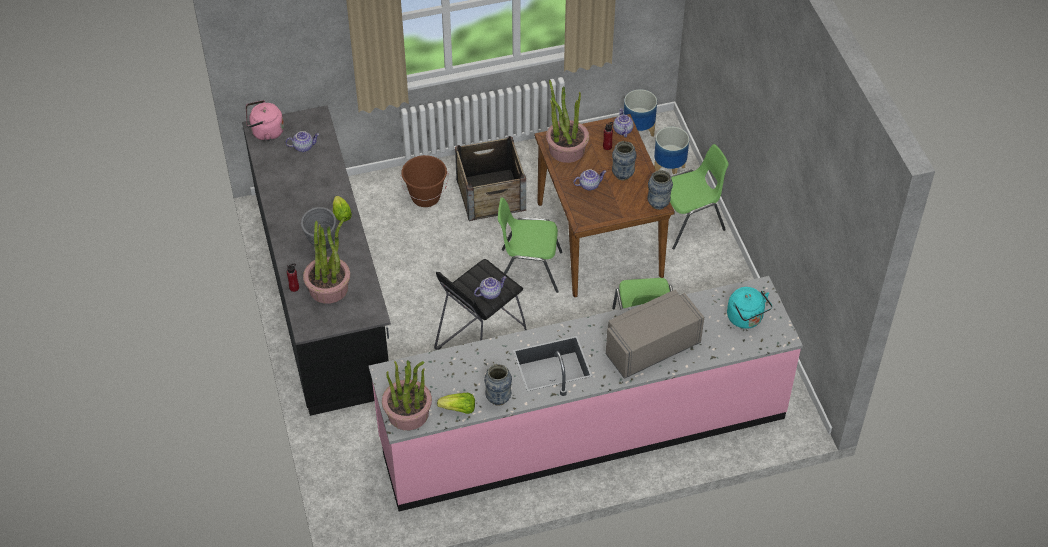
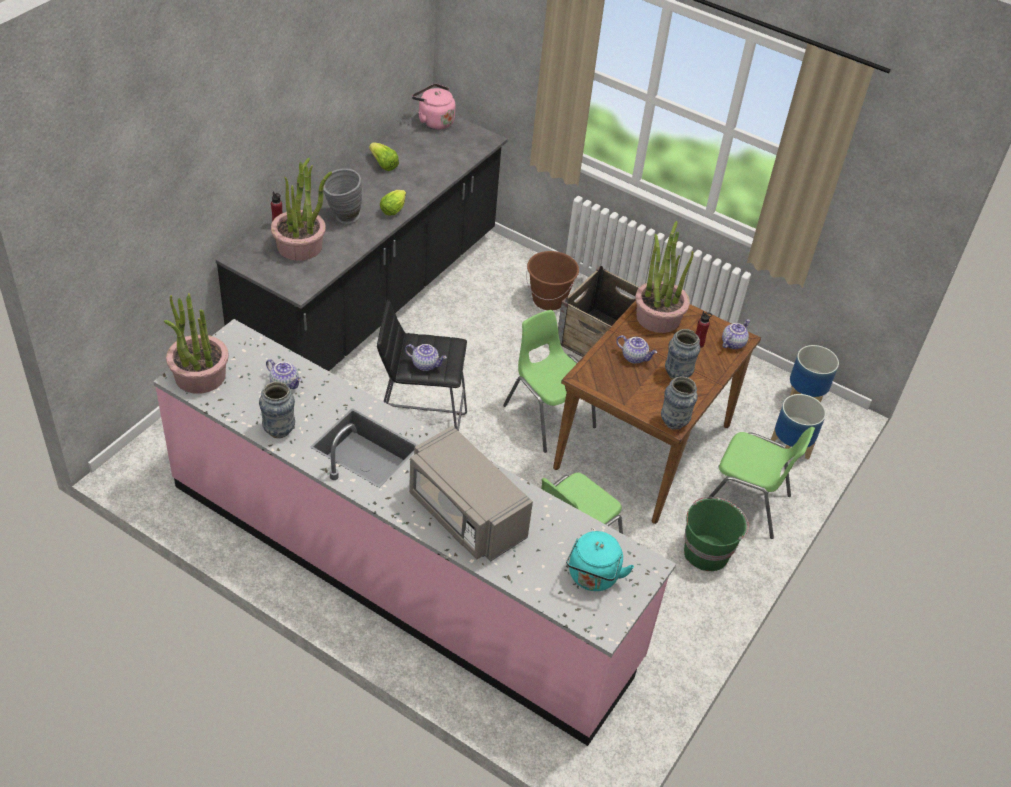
camera: 45 degrees right, 5 degrees down
teapot [285,131,320,152] -> teapot moved to [266,359,302,389]
lettuce [437,393,475,414] -> lettuce moved to [369,142,399,171]
grey microwave [606,290,704,379] -> grey microwave turned 150 degrees counterclockwise [409,426,533,561]
none -> green bucket [684,497,749,571]

